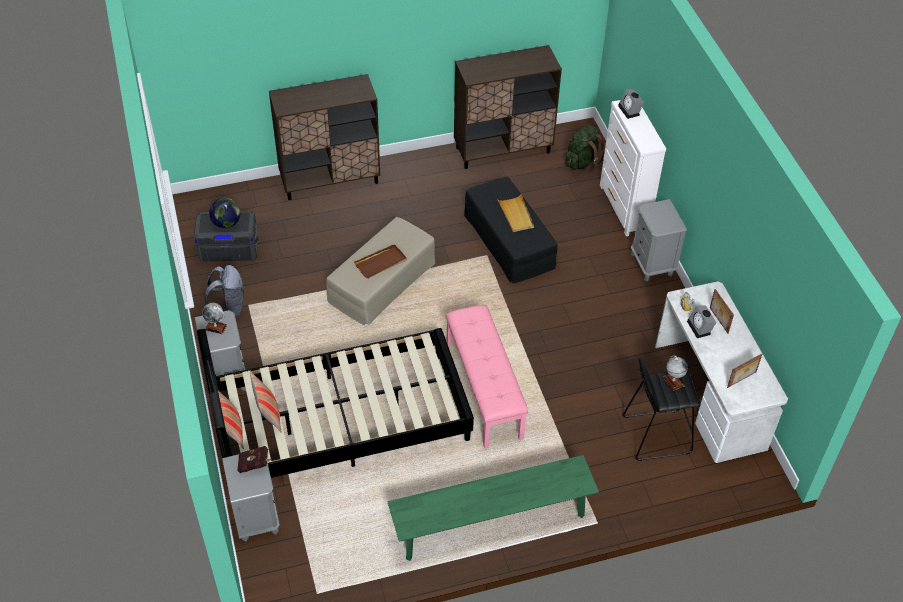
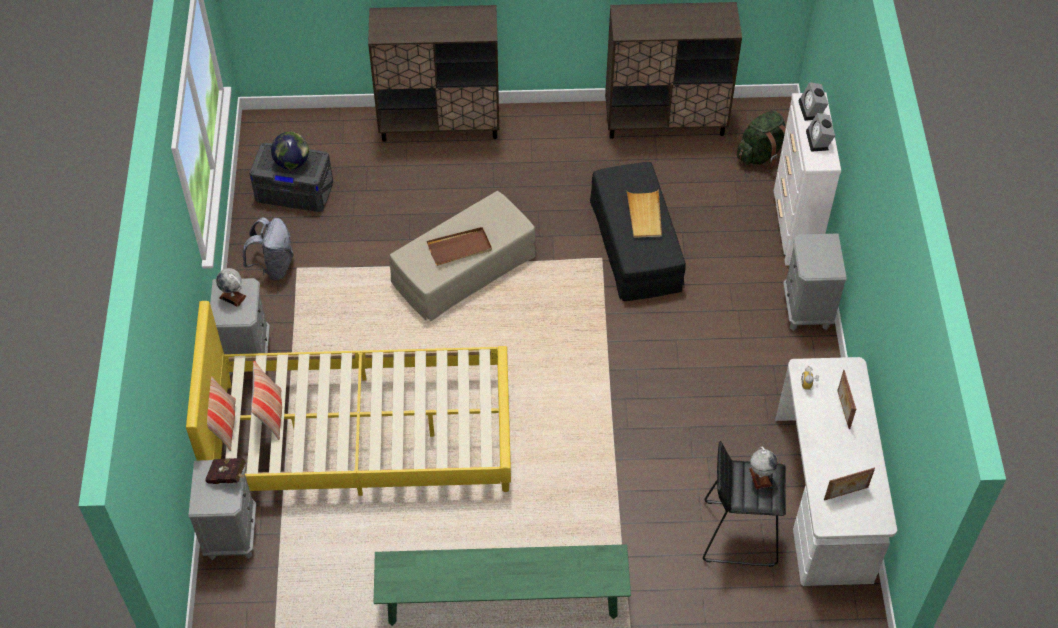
camera: 15 degrees right, 5 degrees up
black bed [197,328,474,478] -> yellow bed [186,301,511,496]
pink bench [446,305,528,448] -> none
alarm clock [687,305,717,338] -> alarm clock moved to [806,113,835,152]

